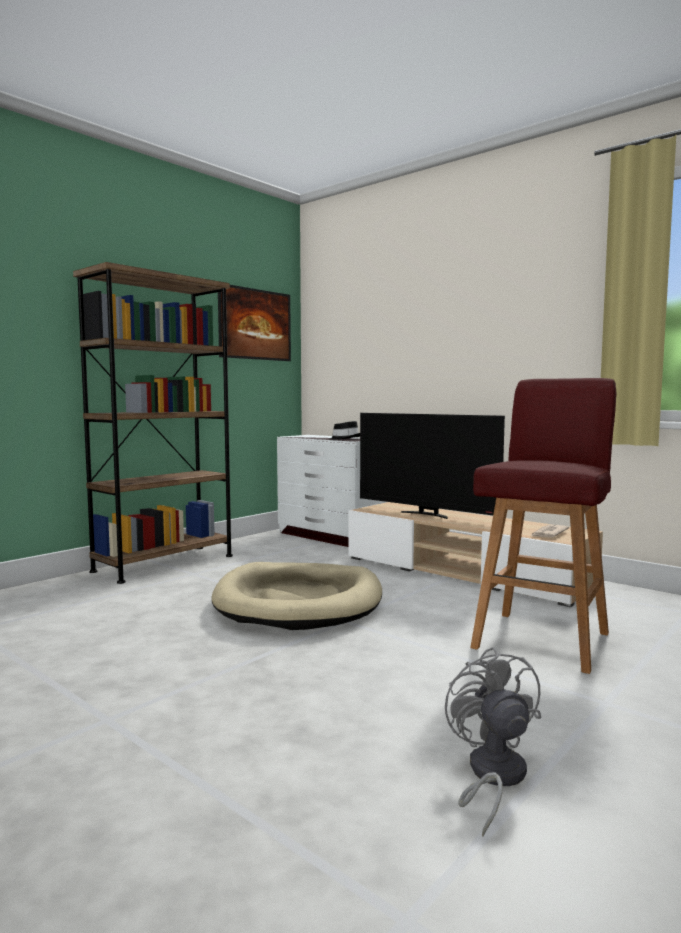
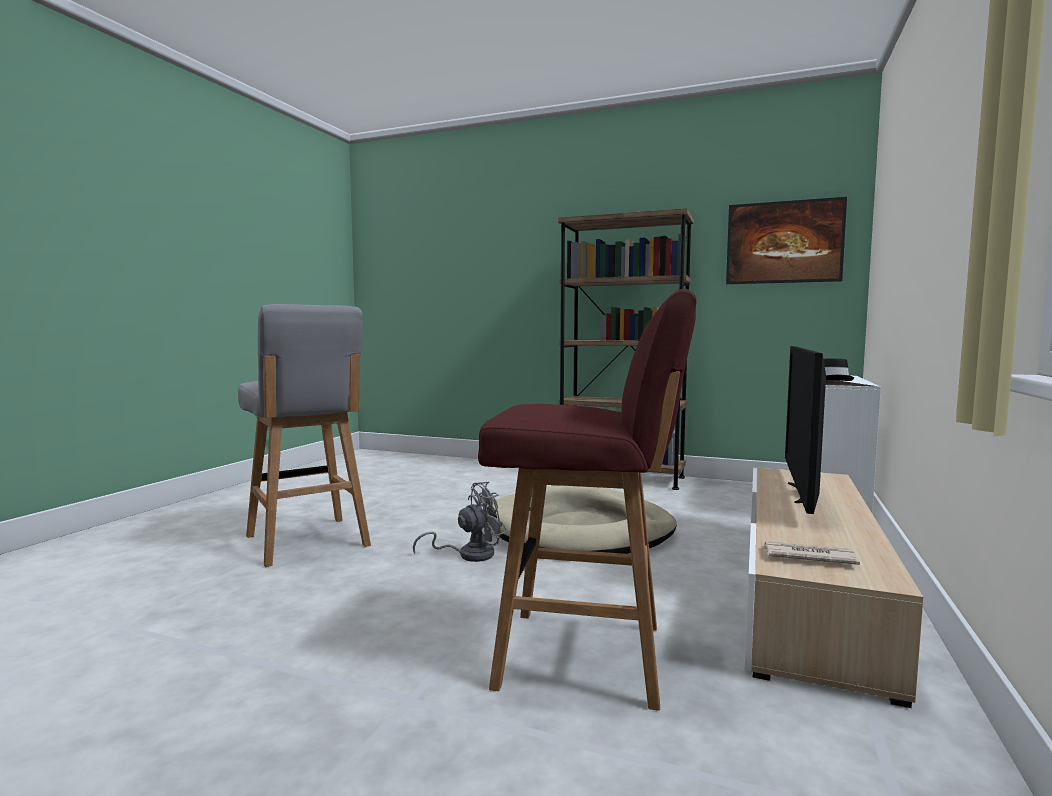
camera: 70 degrees right, 0 degrees up
grey fan [445,647,541,836] -> grey fan moved to [413,482,507,562]
none -> grey stool [238,304,371,567]

